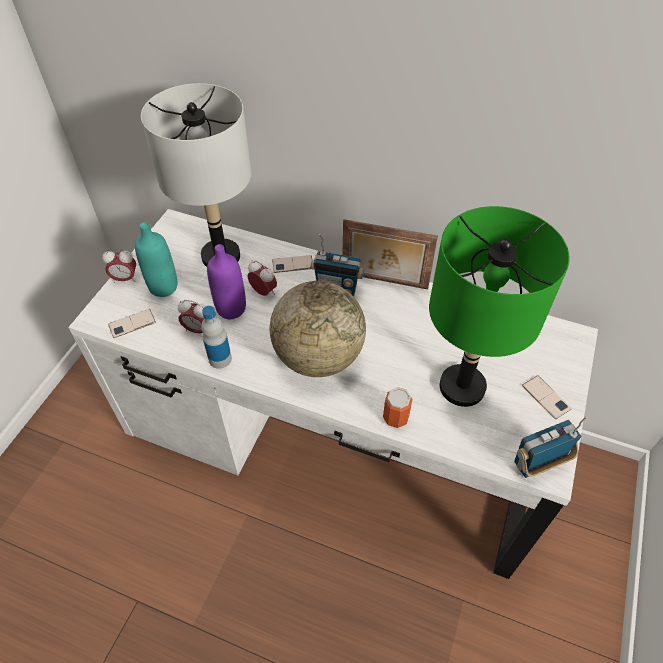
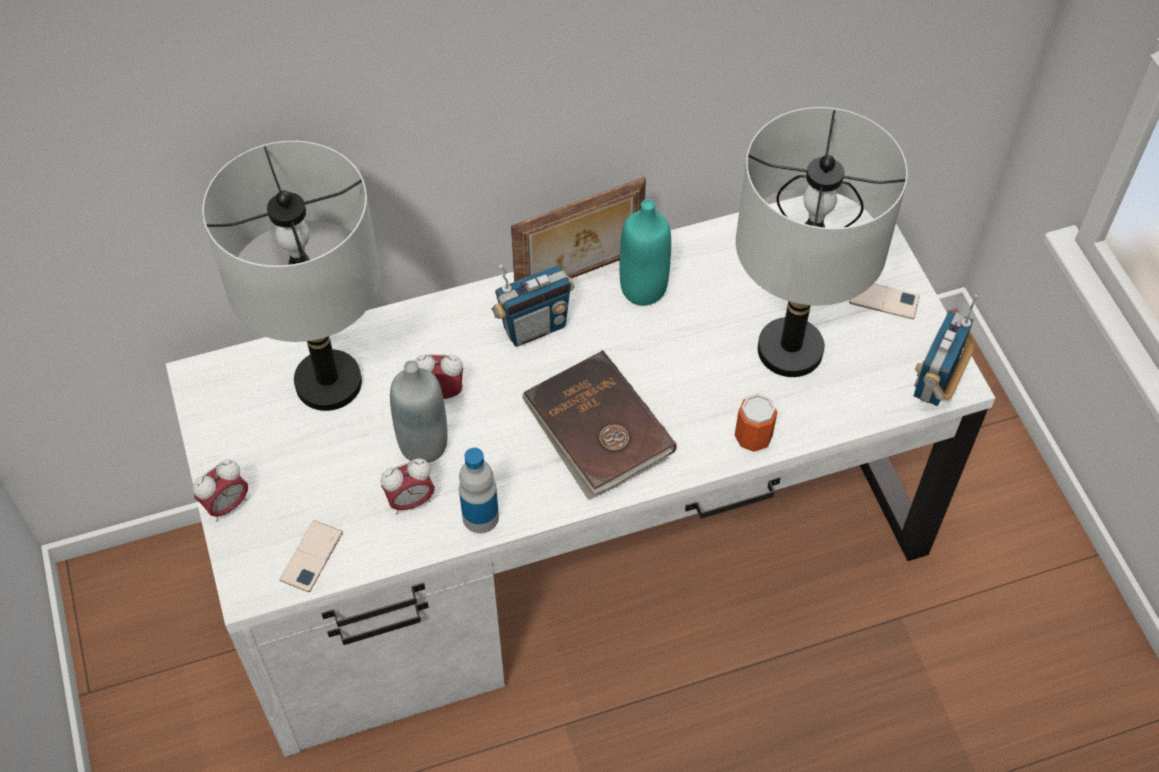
camera: 40 degrees left, 5 degrees up
turquoise bottle [135,222,177,297] -> turquoise bottle moved to [619,199,671,306]
purple bottle [207,244,246,319] -> grey bottle [390,360,448,463]
globe [270,281,366,377] -> brown book [522,350,676,500]
phone [272,255,313,273] -> none
green table lamp [429,206,570,407] -> grey table lamp [736,107,908,377]

